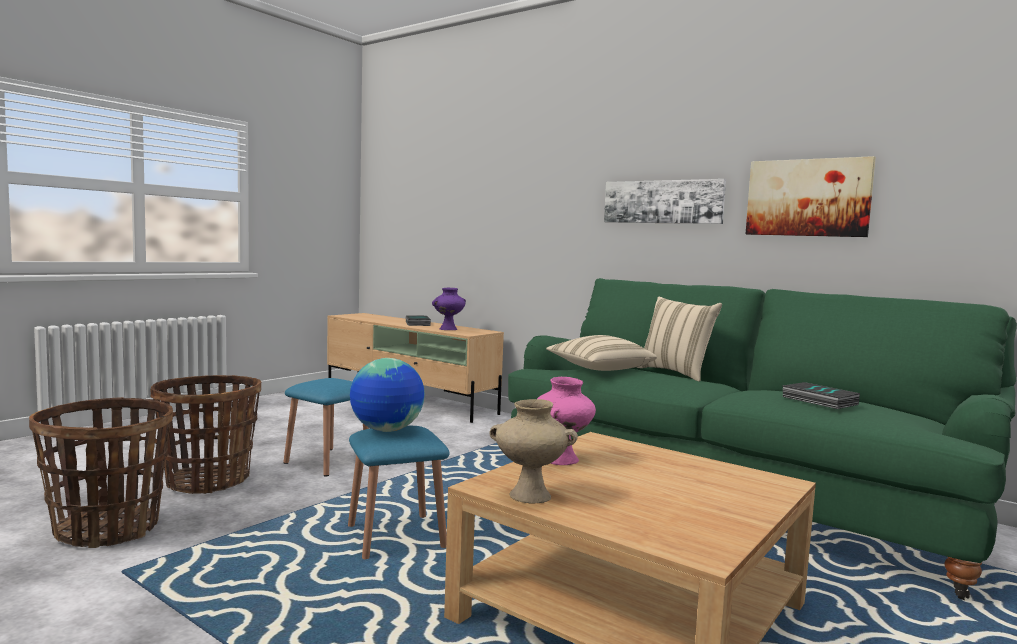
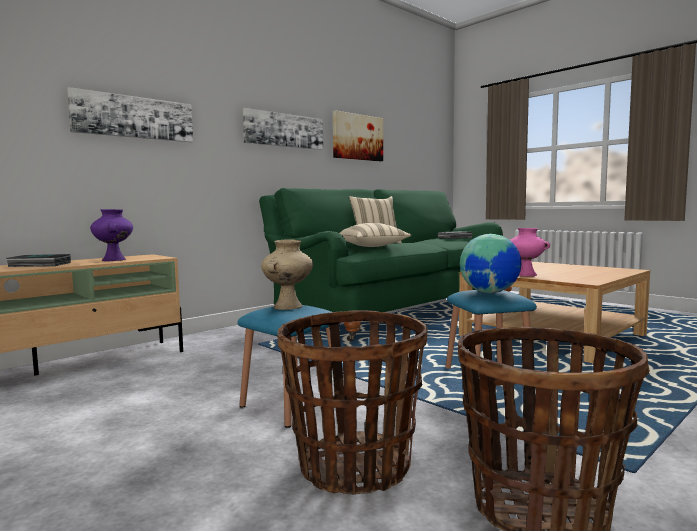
camera: 80 degrees left, 0 degrees up
beige vase [489,399,578,504] -> beige vase moved to [261,240,313,310]
none -> picture [67,87,193,142]

